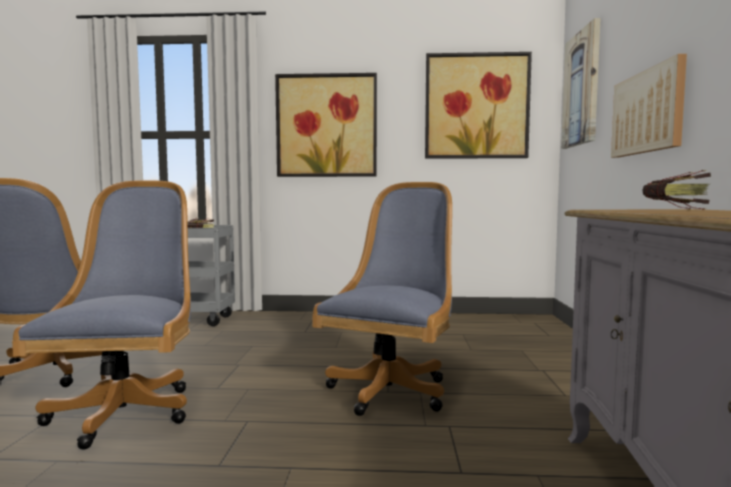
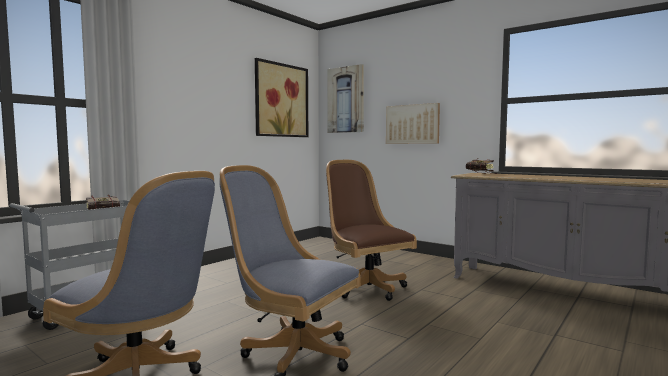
camera: 55 degrees left, 0 degrees up
picture [275,73,377,177] -> none
blue office chair [312,182,452,416] -> brown office chair [326,160,417,301]

